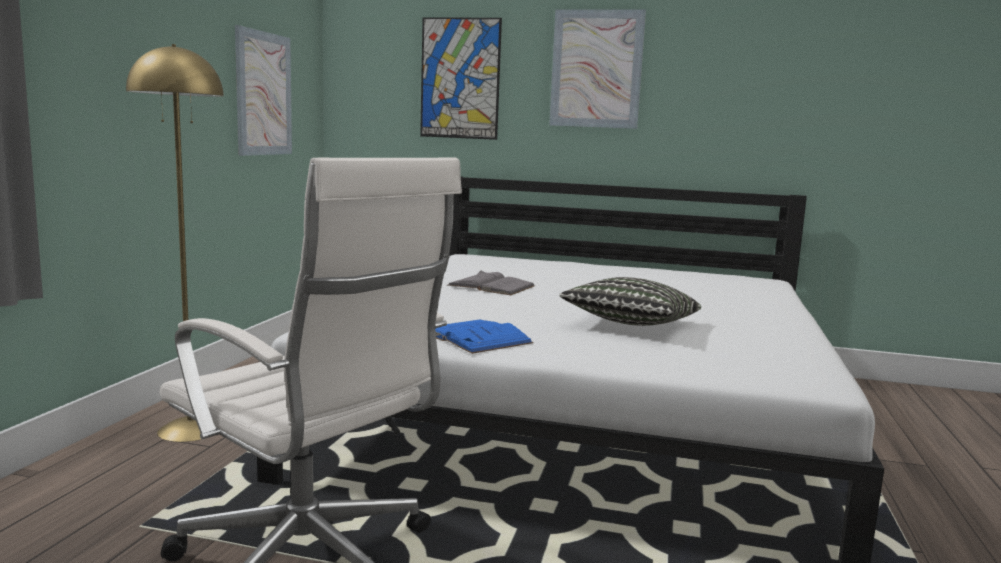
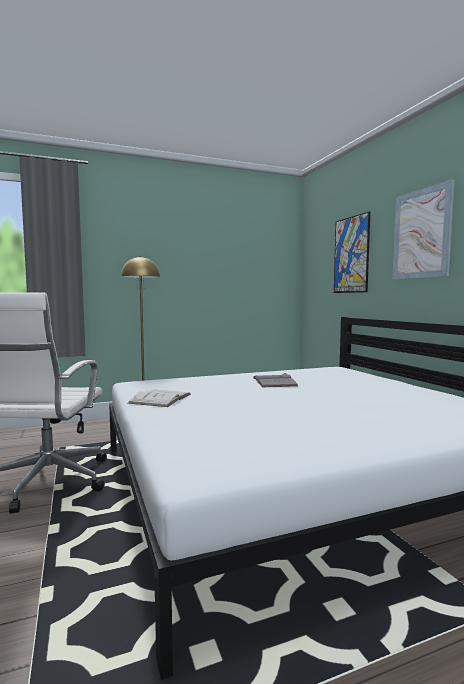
camera: 55 degrees right, 5 degrees down
picture [235,25,292,156] -> none
blue book [435,320,534,354] -> white book [127,390,191,407]
pillow [559,277,701,326] -> none

